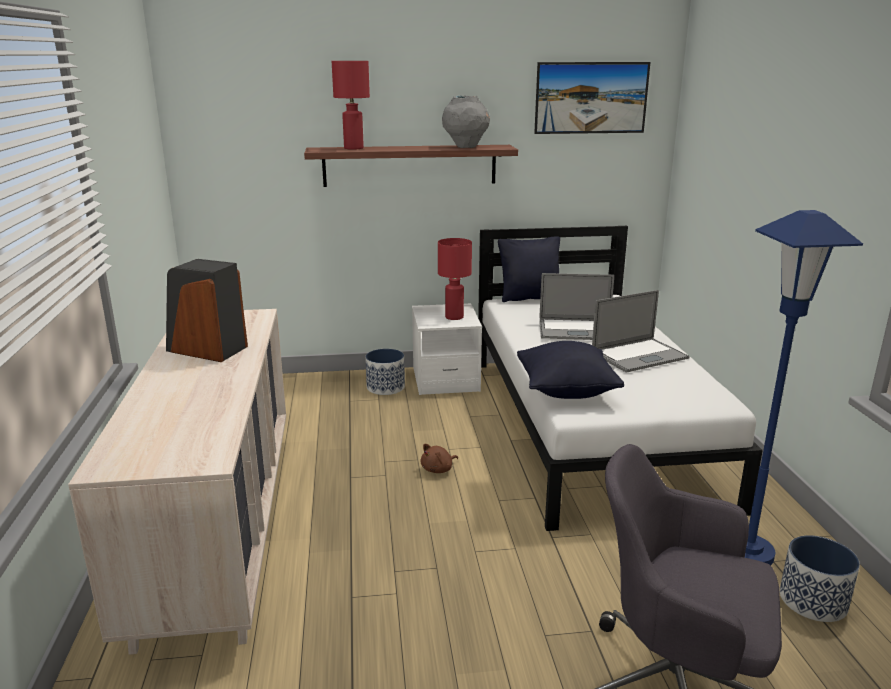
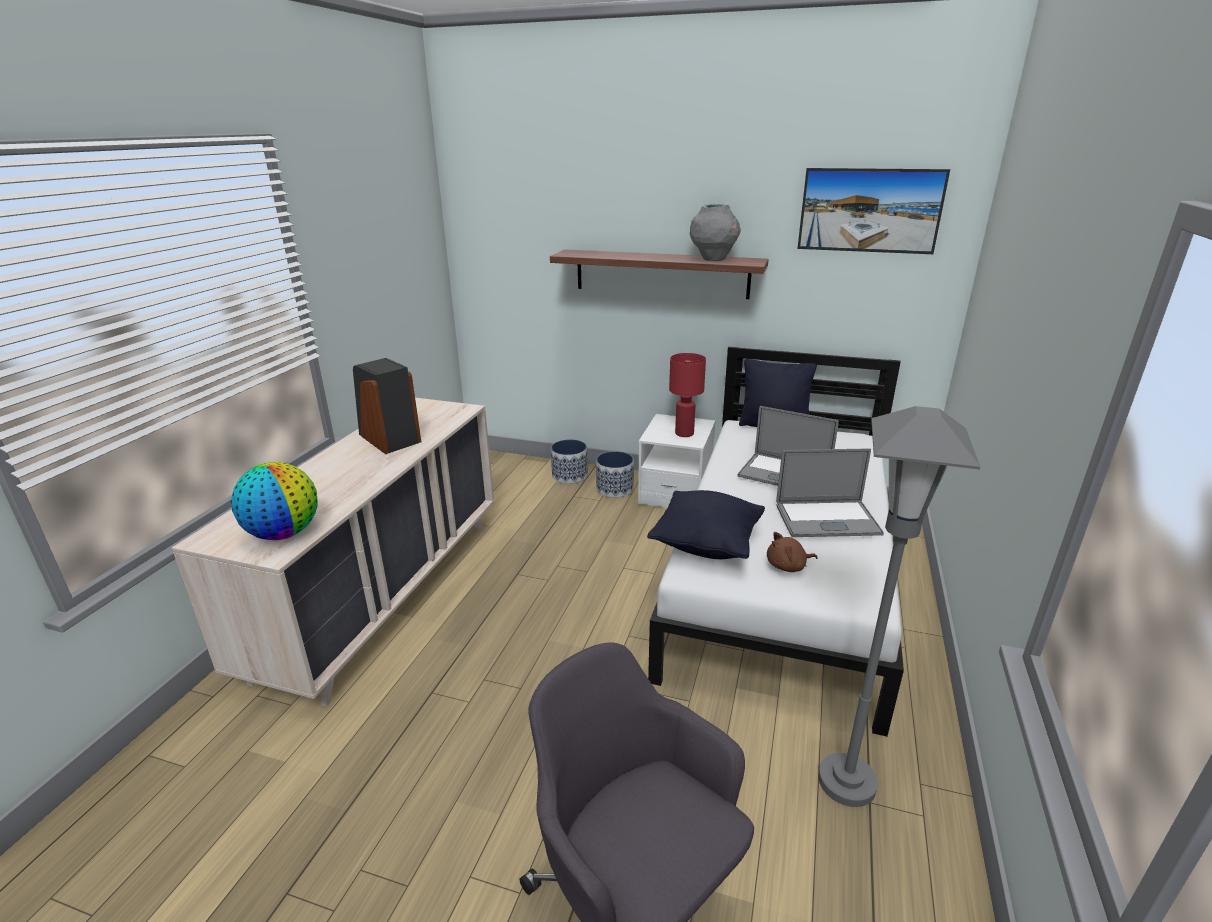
camera: 25 degrees right, 5 degrees up
red table lamp [332,61,370,150] -> none
brown plush toy [421,444,458,473] -> brown plush toy moved to [767,532,818,572]
blue floor lamp [745,210,863,566] -> grey floor lamp [818,406,980,807]
planter [780,535,860,622] -> planter moved to [551,439,588,484]
none -> globe [231,462,318,540]

